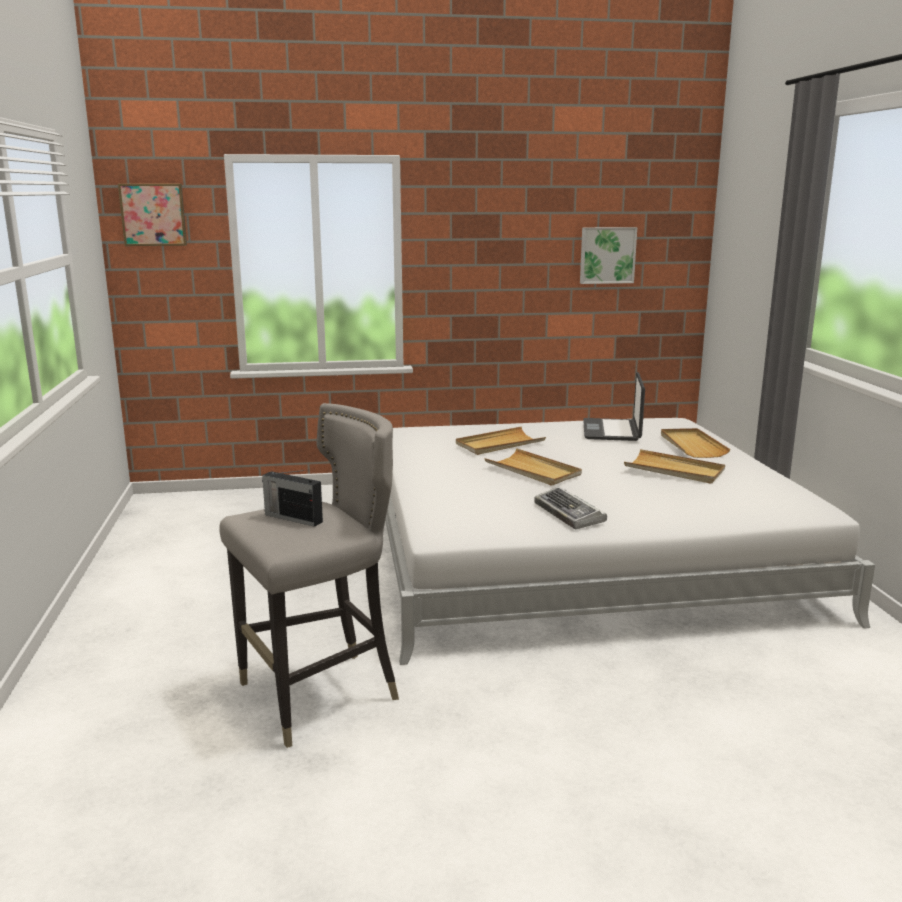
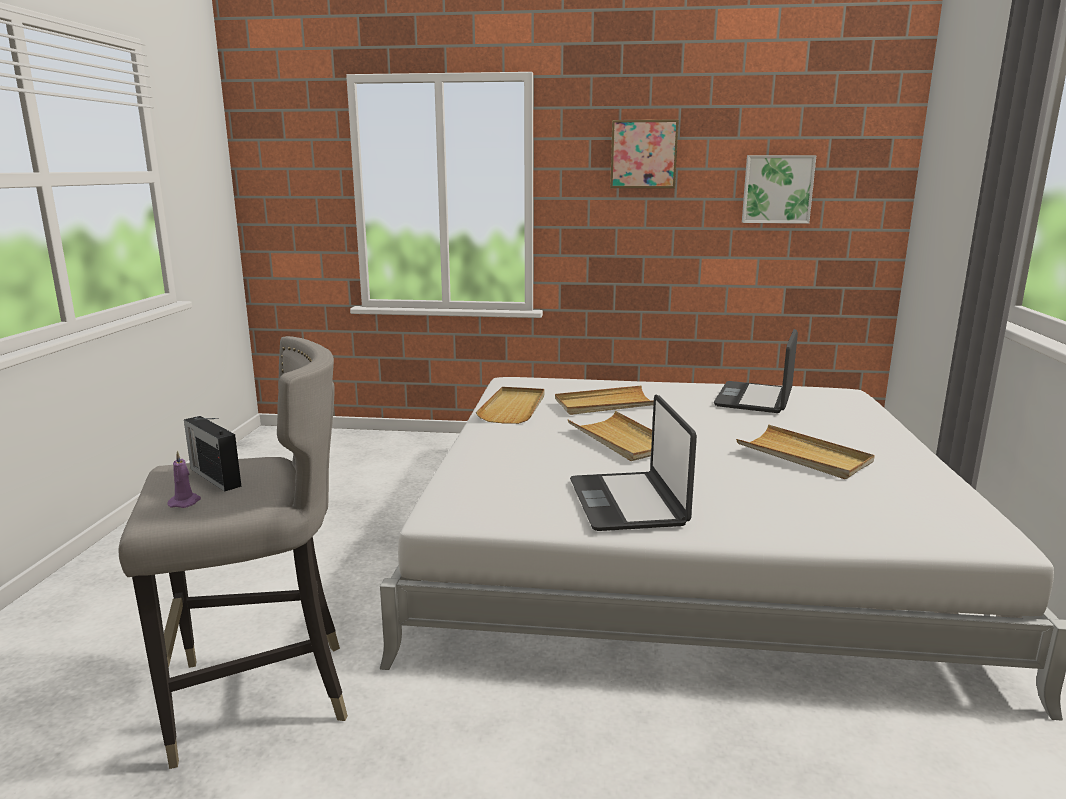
camera: 15 degrees right, 0 degrees up
picture [118,184,187,246] -> picture moved to [610,120,679,188]
keyboard [534,486,607,530] -> laptop [570,395,697,531]
beige tray [661,428,730,458] -> beige tray moved to [476,387,544,424]
none -> purple candle [167,450,201,508]

